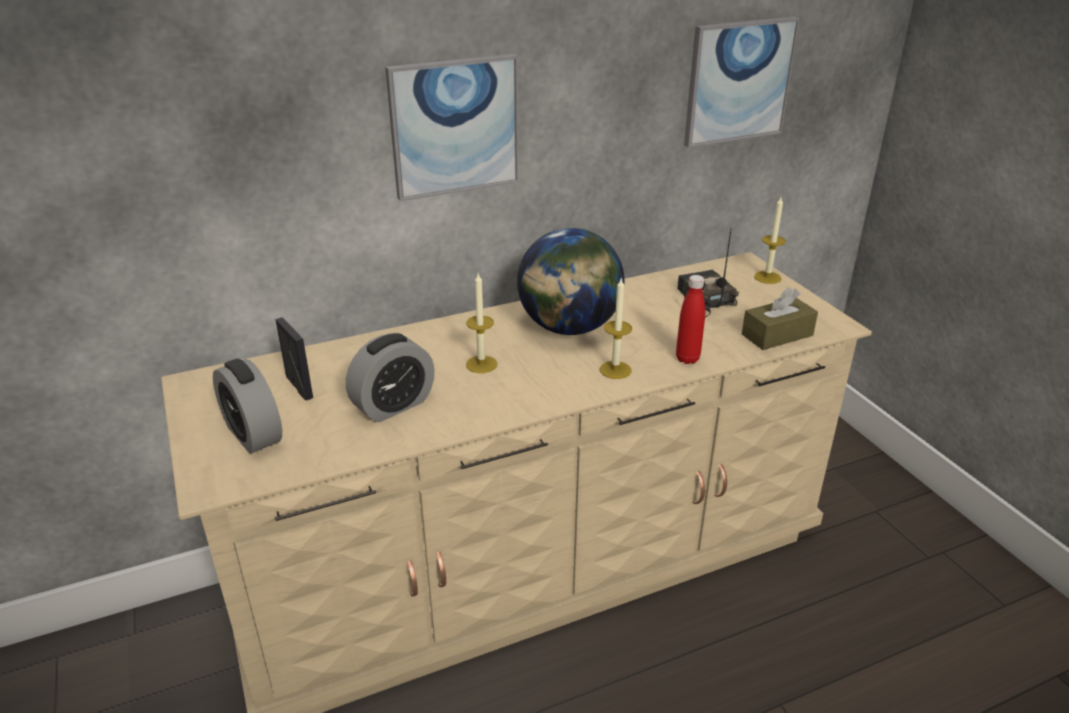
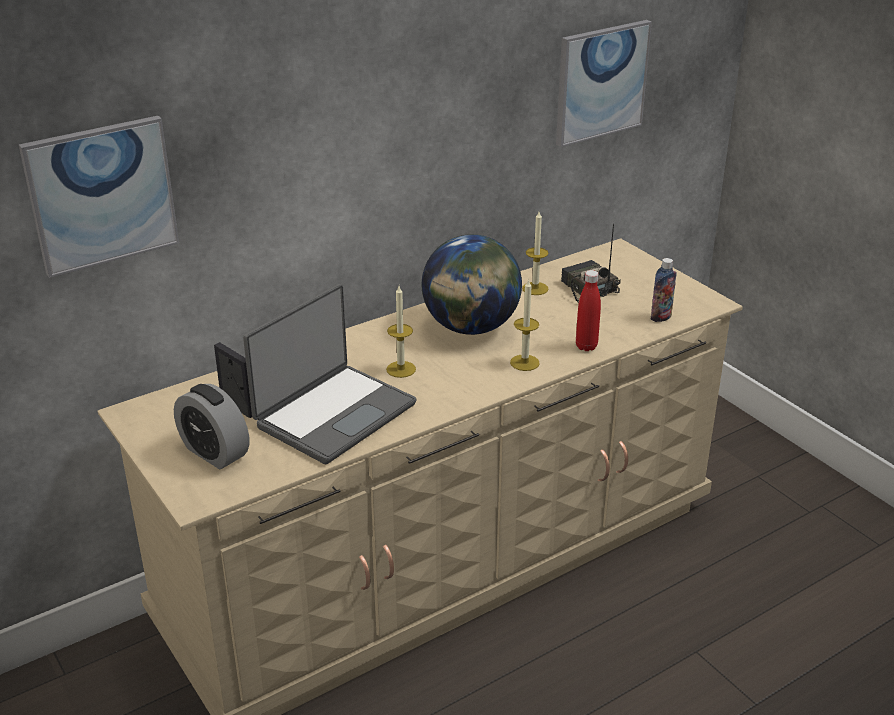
camera: 10 degrees left, 0 degrees up
alarm clock [346,333,435,422] -> laptop [243,284,417,464]
picture [385,54,519,201] -> picture moved to [19,116,179,278]
brown tissue box [742,287,818,350] -> bottle [651,258,677,322]
candle [754,197,786,284] -> candle moved to [522,212,549,295]

